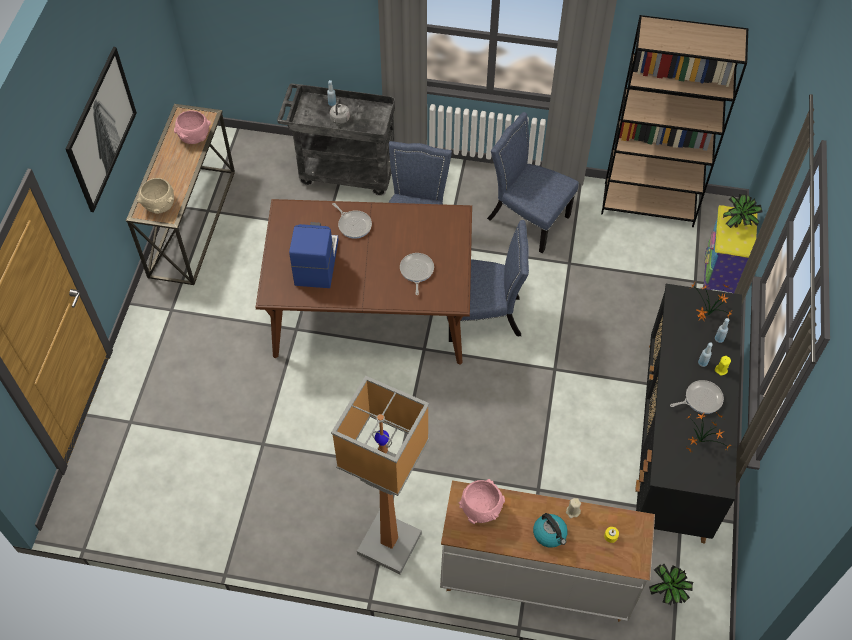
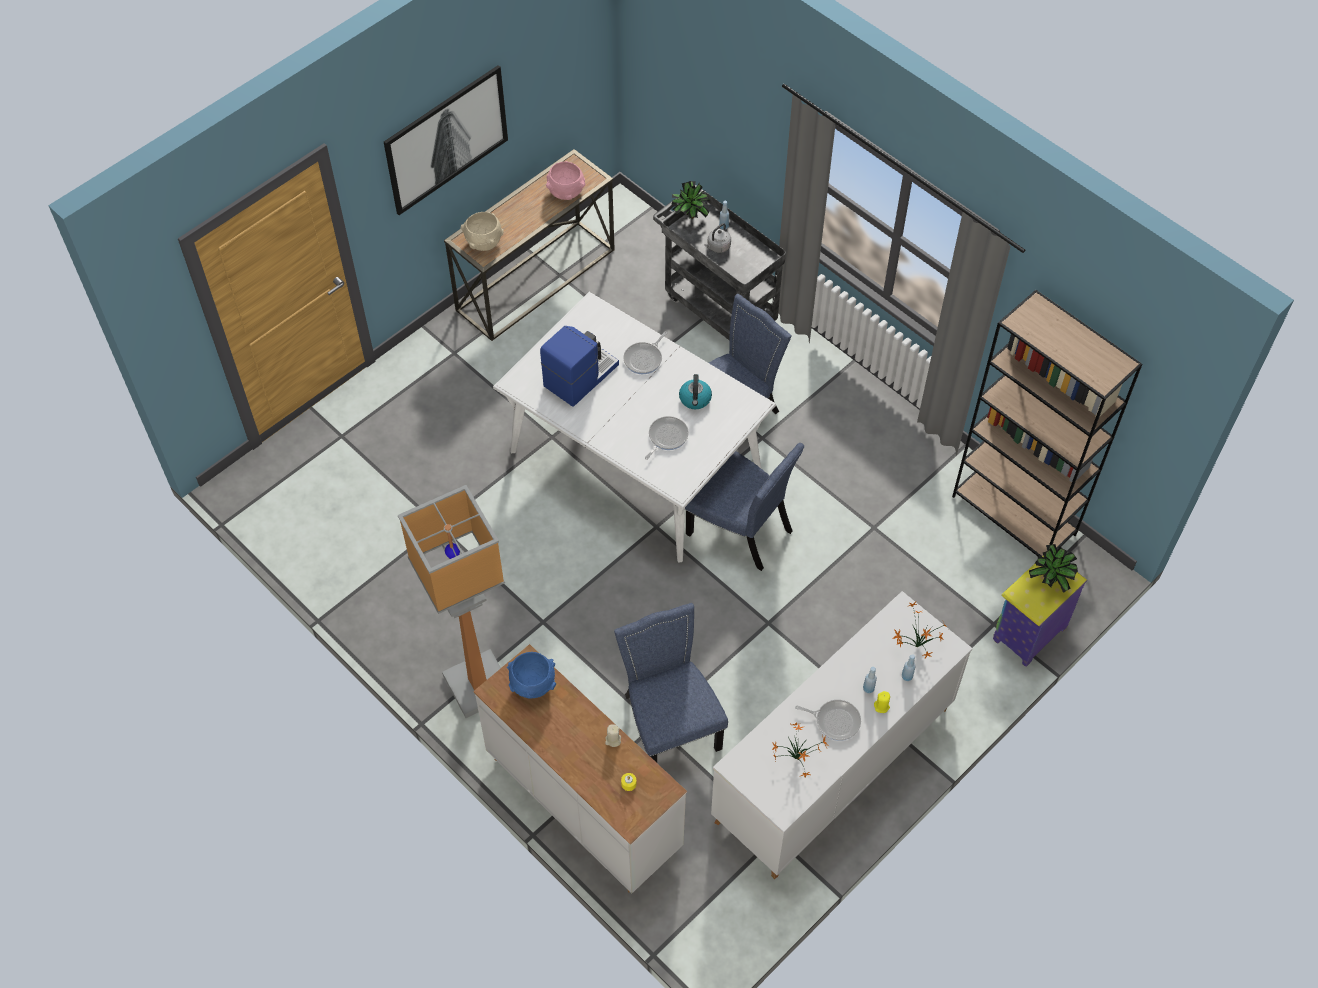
camera: 35 degrees right, 0 degrees up
brown dining table [255,199,472,365] -> white dining table [493,292,776,562]
frying pan [332,203,372,239] -> frying pan turned 45 degrees clockwise [623,331,667,374]
pink bowl [459,479,505,524] -> blue bowl [507,652,556,699]
blue chair [487,112,579,253] -> blue chair moved to [614,603,728,763]
kettle [533,513,568,548] -> kettle moved to [679,374,712,409]
black dresser [635,284,742,544] -> white dresser [711,591,973,879]
potted plant [649,564,693,605] -> potted plant moved to [671,181,710,219]

